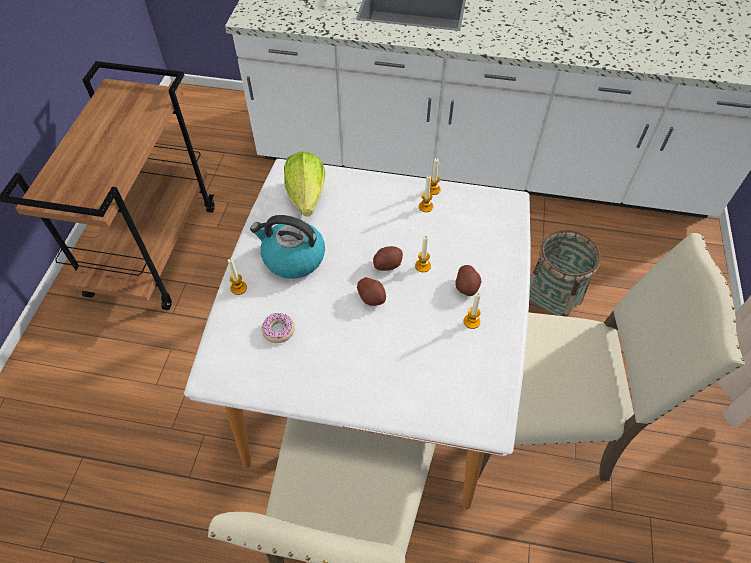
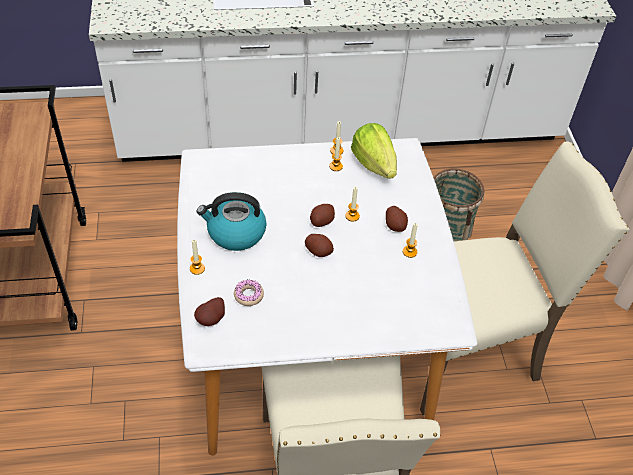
camera: 20 degrees left, 5 degrees down
lettuce [284,152,325,216] -> lettuce moved to [351,123,397,179]
none -> potato [194,297,225,326]

